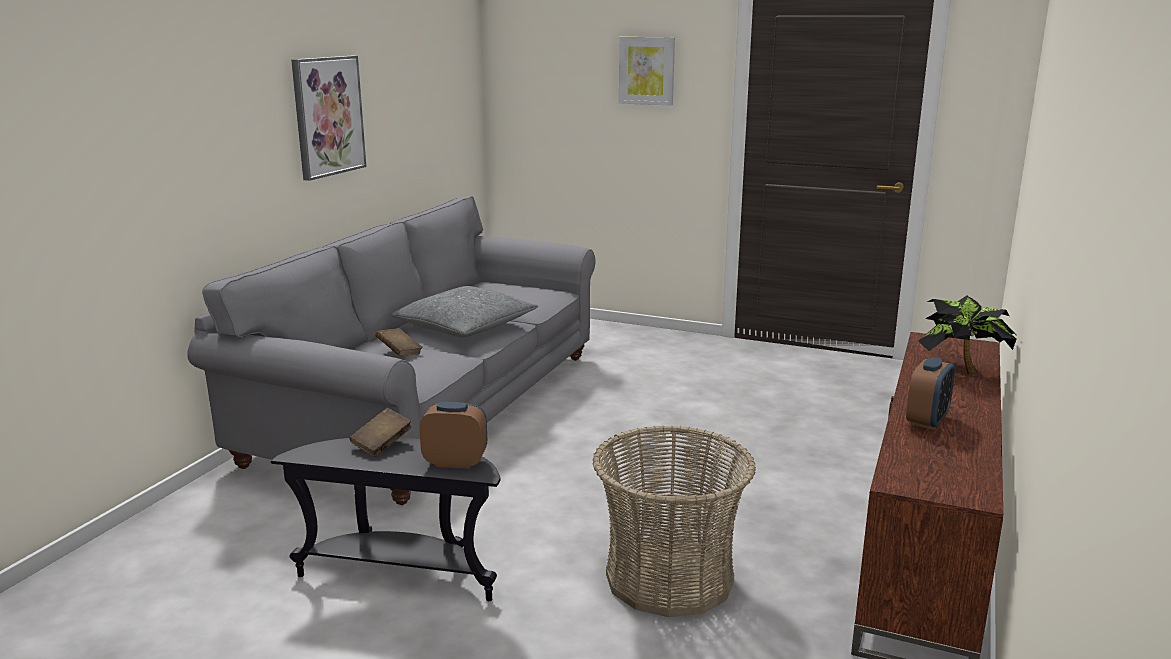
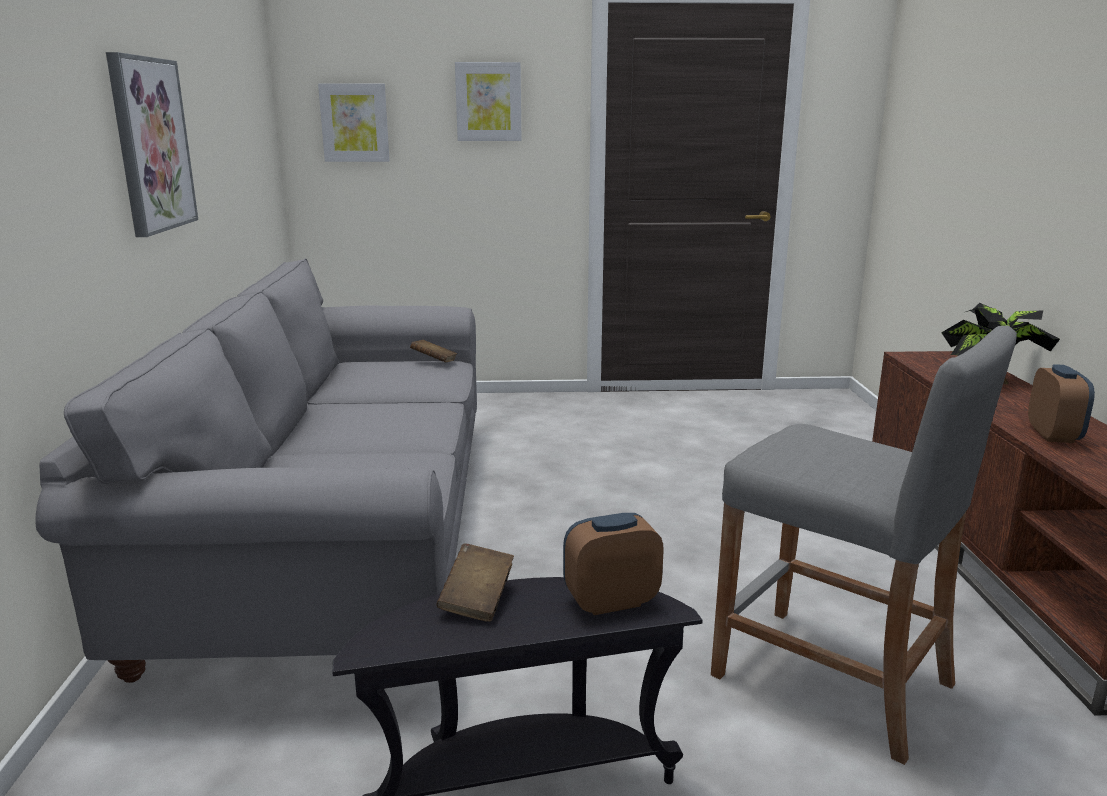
camera: 25 degrees left, 0 degrees up
brown book [375,328,423,356] -> brown book moved to [410,340,457,362]
grey pillow [390,286,538,337] -> none
basket [593,425,756,617] -> grey stool [711,325,1017,765]
none -> picture [318,83,390,162]

